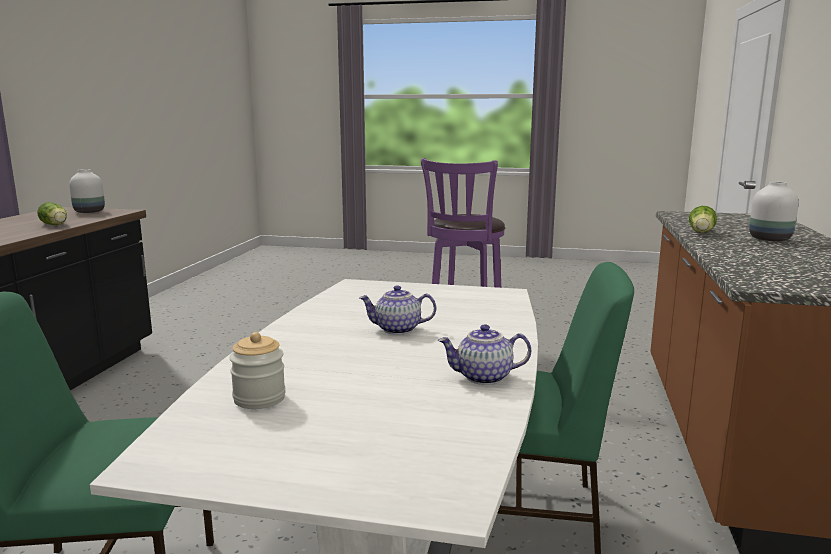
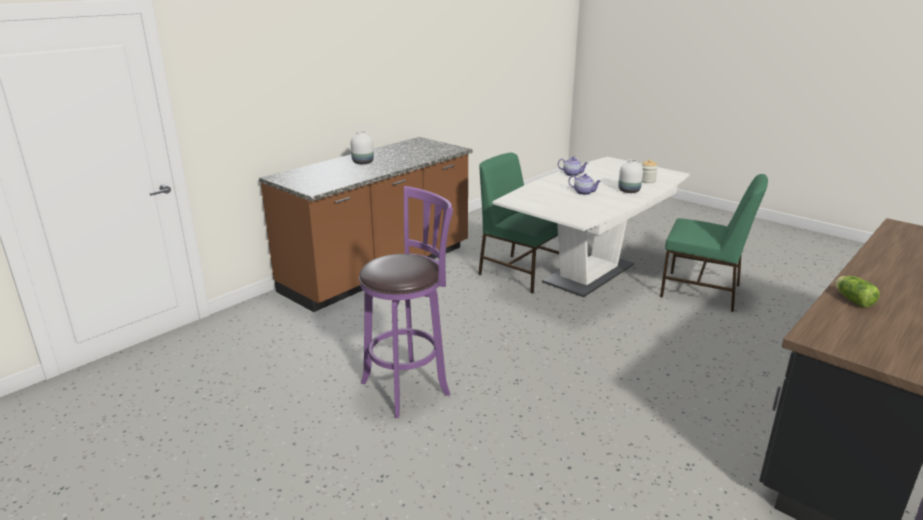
camera: 150 degrees left, 10 degrees up
white vase [69,169,105,213] -> white vase moved to [618,159,643,193]
lettuce [689,206,717,233] -> none

